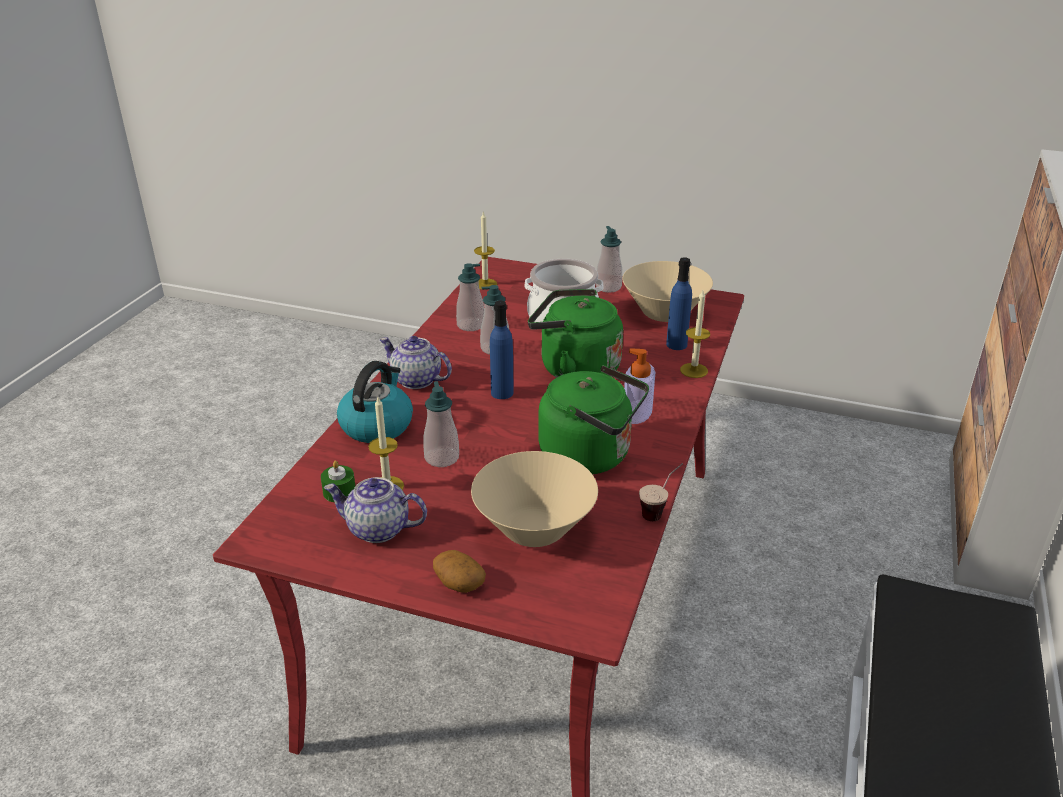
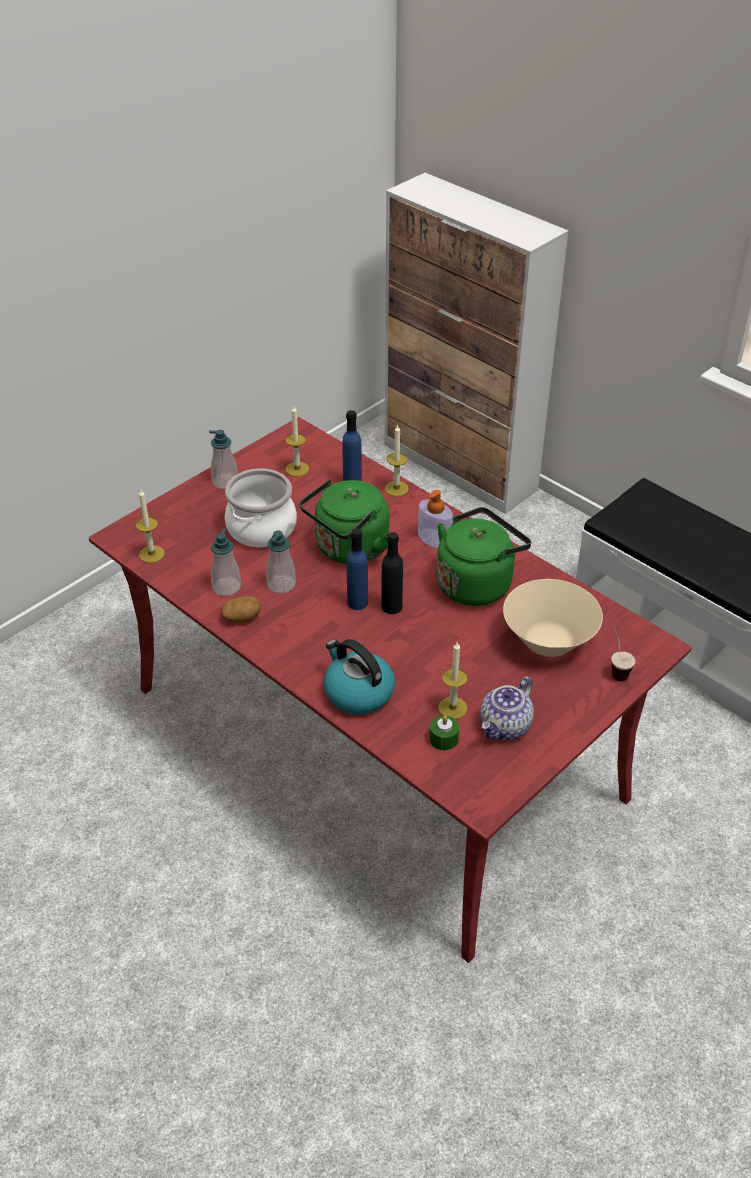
camera: 65 degrees left, 10 degrees up
teapot [379,336,452,389] -> none
soap dispenser [424,381,459,467] -> none
potato [433,550,486,593] -> potato moved to [221,596,261,622]
beige bowl [622,261,713,322] -> candle [286,406,309,477]
cup [639,463,683,521] -> cup moved to [611,626,635,681]
none -> black bottle [381,532,403,614]

